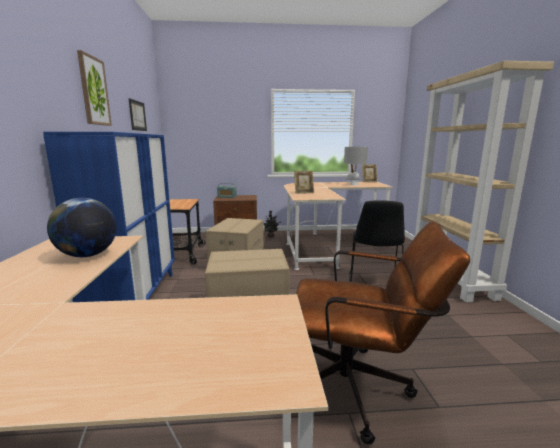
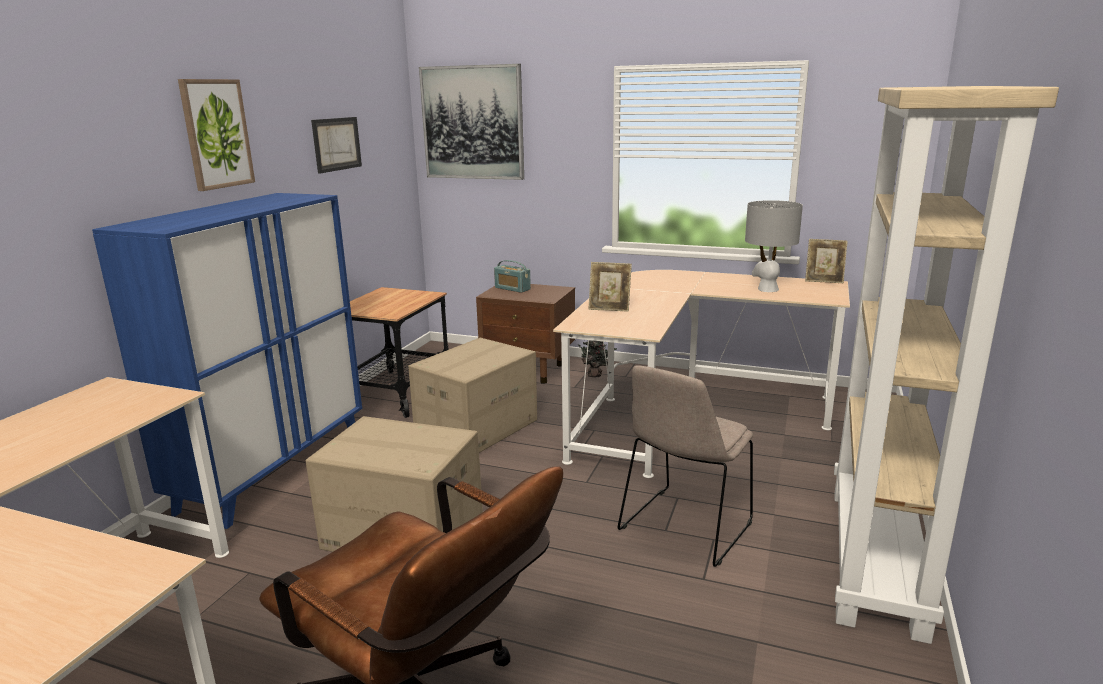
camera: 25 degrees right, 5 degrees up
globe [47,198,117,257] -> none
black chair [349,200,405,282] -> beige chair [618,365,753,567]
none -> picture [419,64,524,180]

